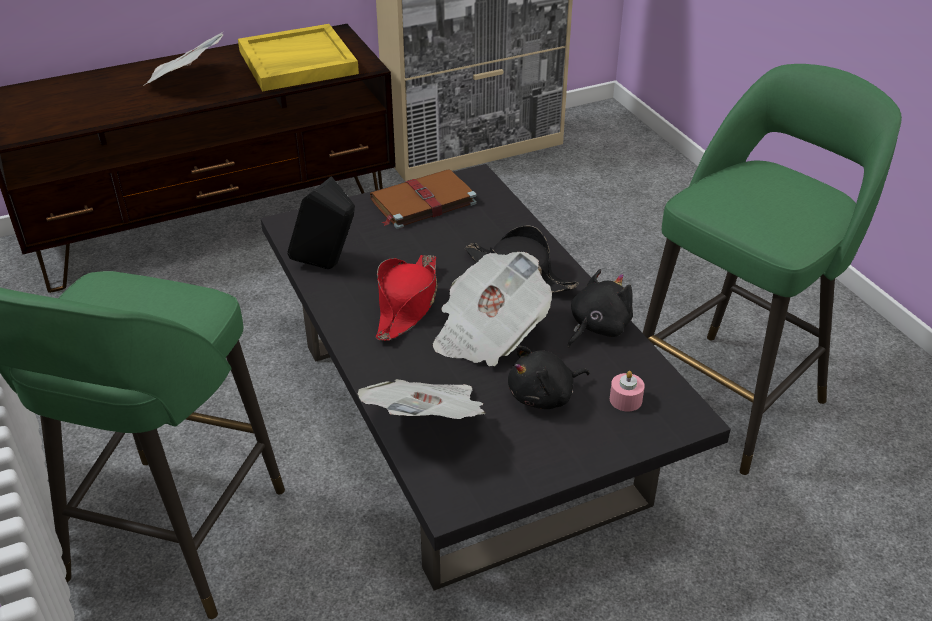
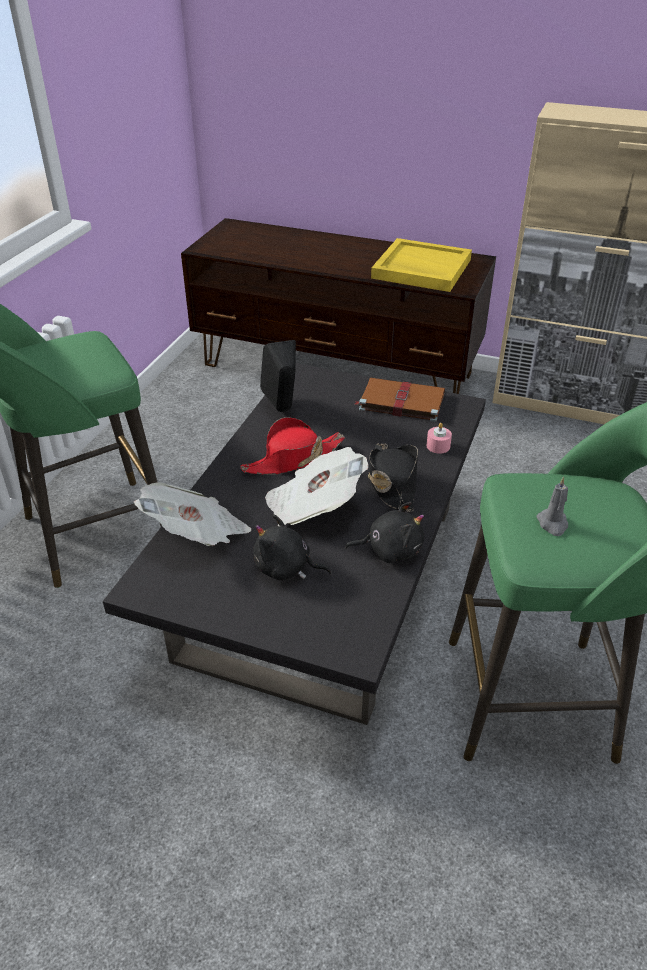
camera: 45 degrees right, 0 degrees up
newspaper [143,31,224,86] -> none
pink candle [610,371,645,412] -> pink candle moved to [427,423,452,454]
none -> grey candle [536,477,568,536]

